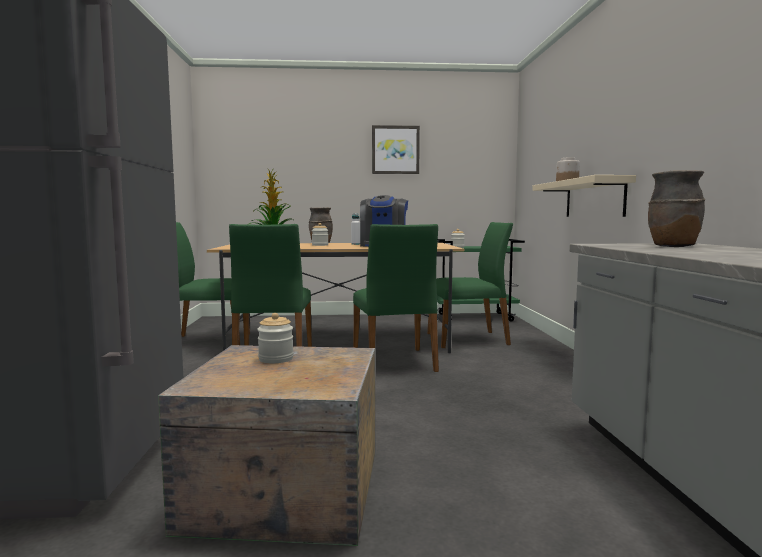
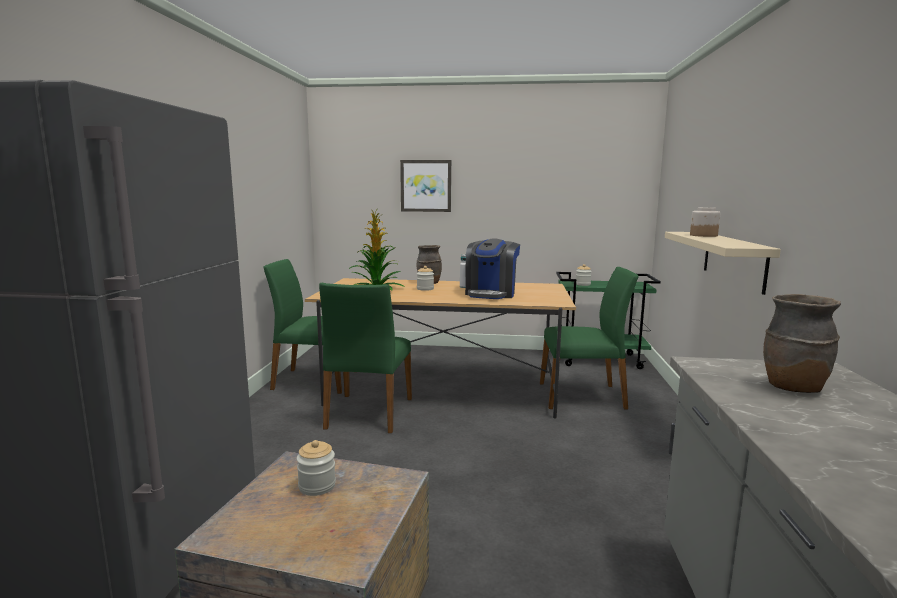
camera: 10 degrees right, 5 degrees up
green chair [353,224,439,372] -> none
picture [372,125,420,174] -> picture moved to [400,160,451,212]

